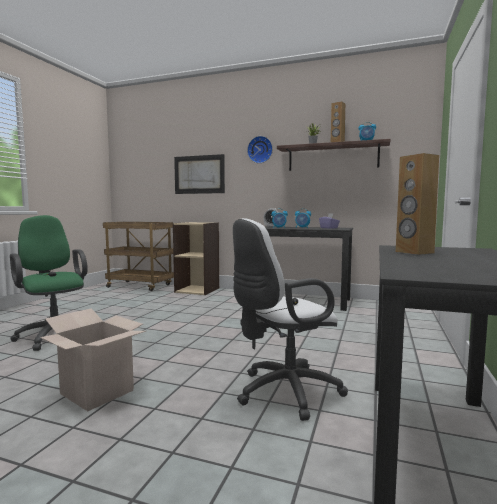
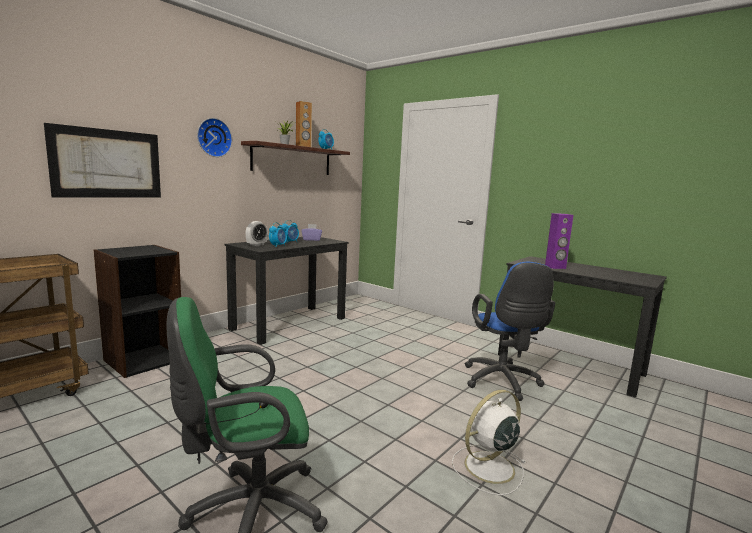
camera: 70 degrees left, 5 degrees up
cardboard box [40,308,146,411] -> white fan [452,390,525,496]
beige bookcase [173,222,219,295] -> black bookcase [94,245,181,378]
white office chair [233,218,348,421] -> blue office chair [465,262,555,401]
brown speaker [396,153,439,255] -> purple speaker [545,213,573,269]

